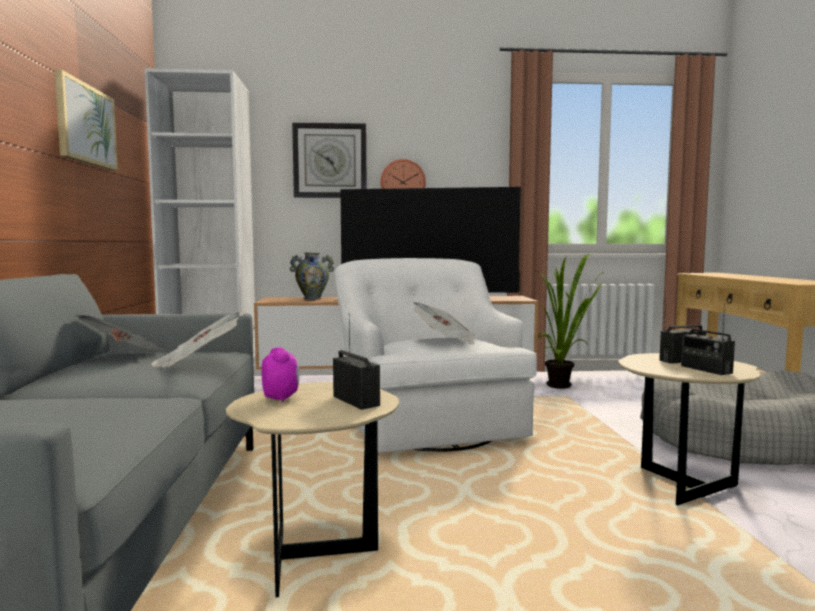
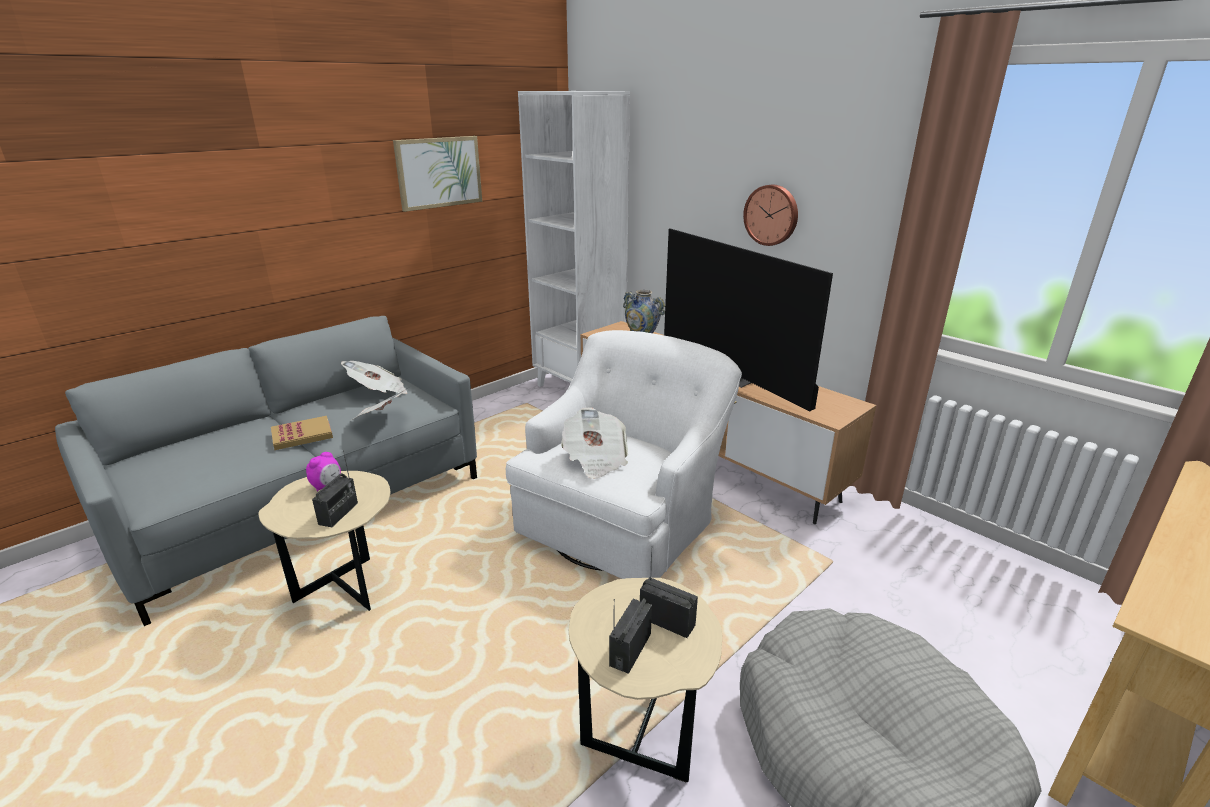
camera: 50 degrees right, 20 degrees up
wall clock [292,123,367,198] -> none
potted plant [534,254,602,389] -> none
none -> book [271,416,333,450]

